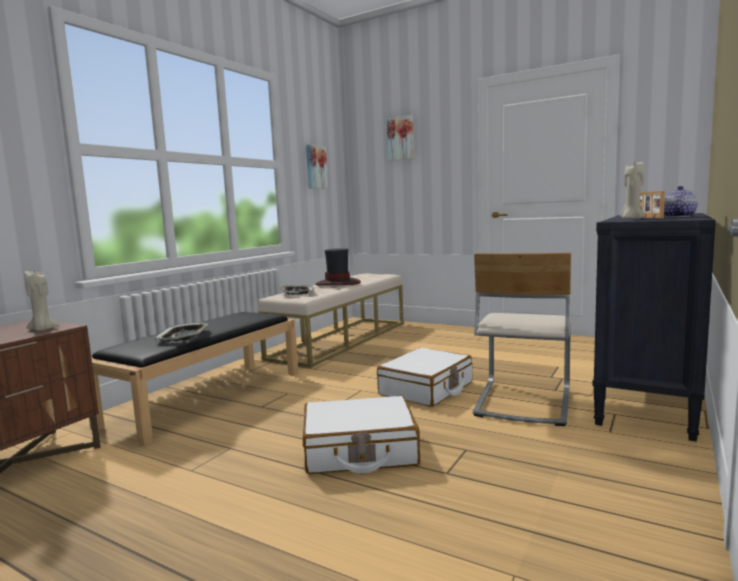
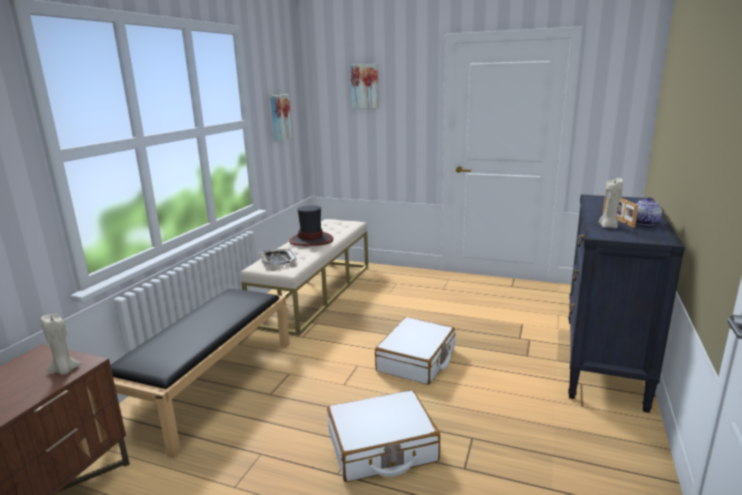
camera: 10 degrees left, 10 degrees up
tray [154,322,210,342] -> none
beige chair [473,252,571,426] -> none

